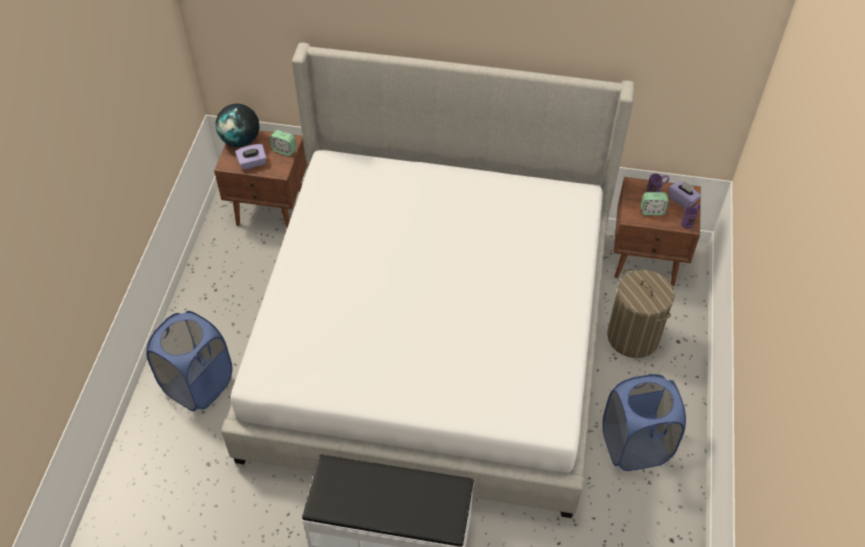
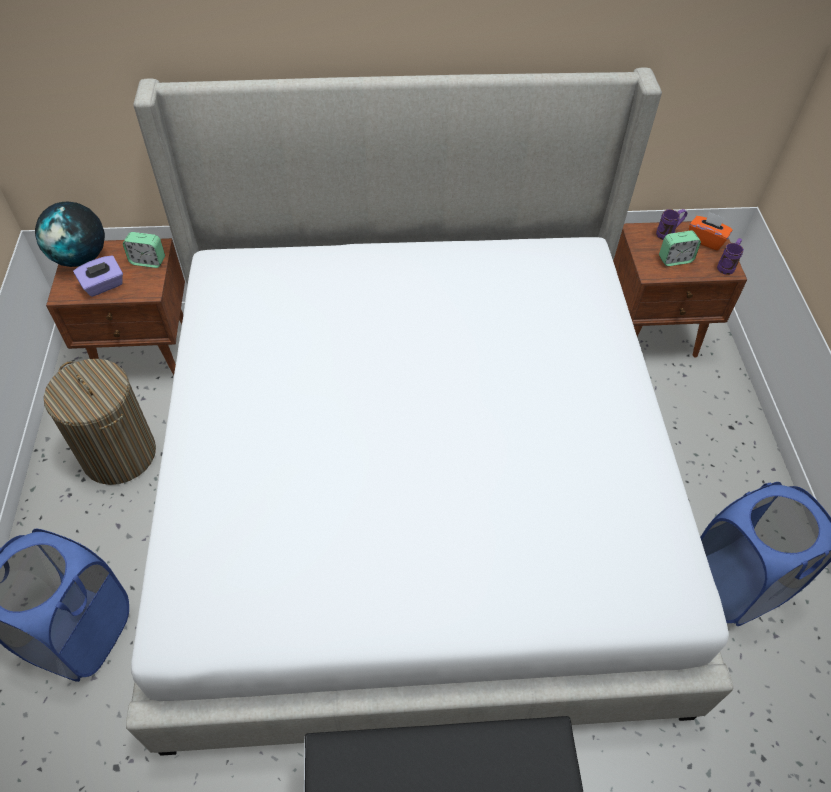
camera: 15 degrees left, 0 degrees up
laundry basket [607,269,674,358] -> laundry basket moved to [44,359,156,485]
purple tissue box [669,180,701,209] -> orange tissue box [689,212,733,250]

